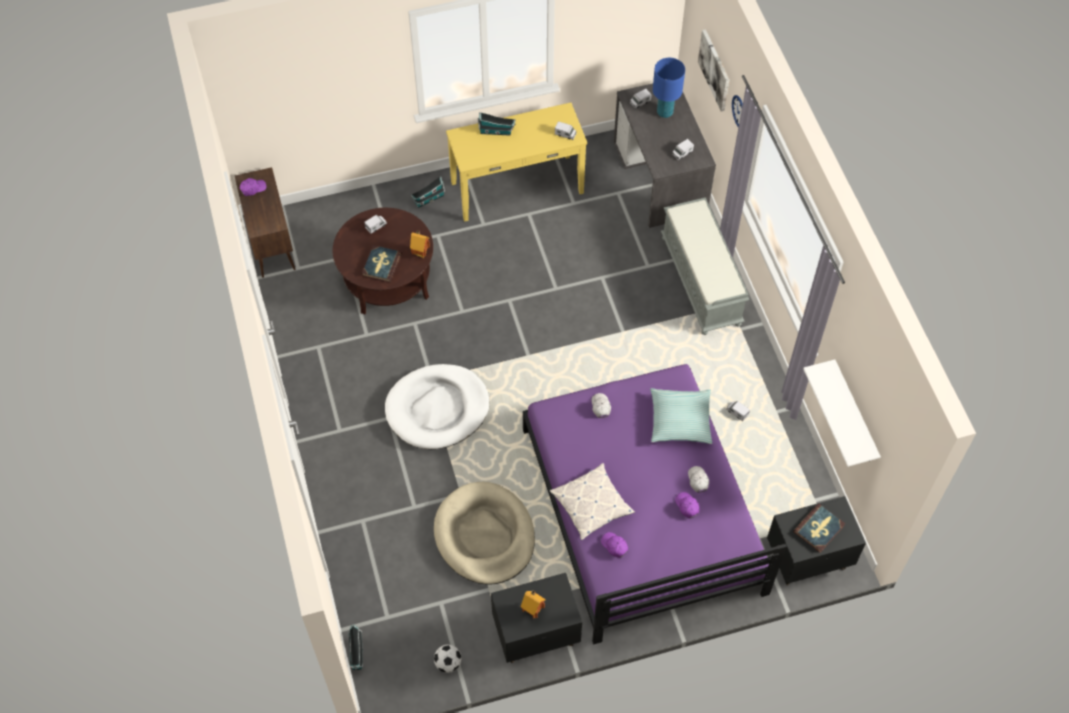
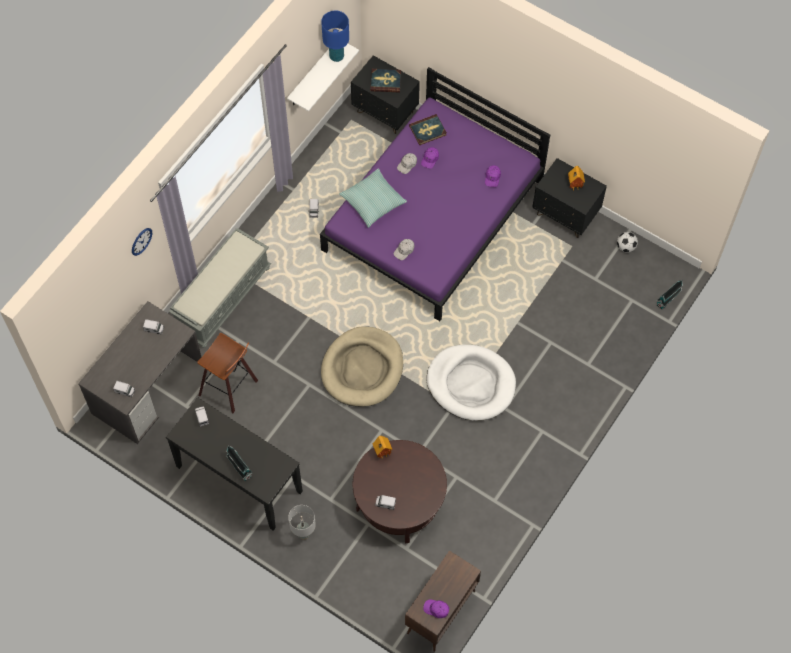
camera: 130 degrees left, 5 degrees up
book [362,245,402,283] -> book moved to [409,114,447,145]
toy house [411,176,445,208] -> grey table lamp [288,505,316,539]
beige dog bed [434,482,535,585] -> beige dog bed moved to [321,326,403,407]
yellow console table [446,102,587,222] -> black console table [166,398,303,530]
pillow [550,463,635,540] -> none
blue table lamp [653,58,685,118] -> blue table lamp moved to [321,11,349,62]
picture [698,29,730,111] -> none
none -> stool [197,333,258,413]

